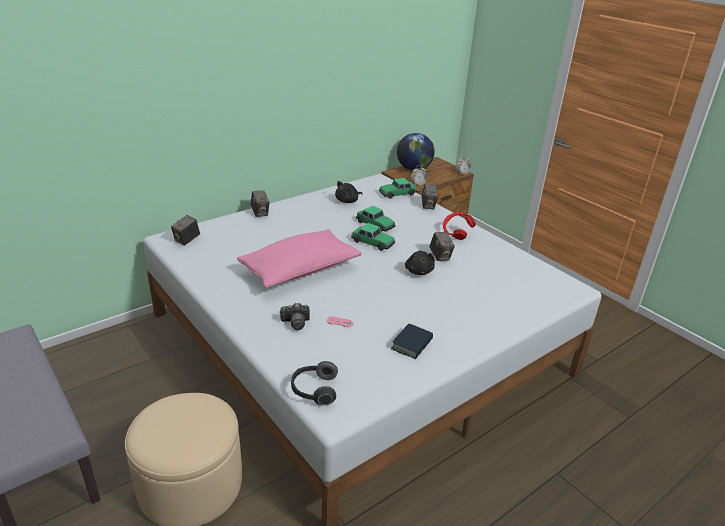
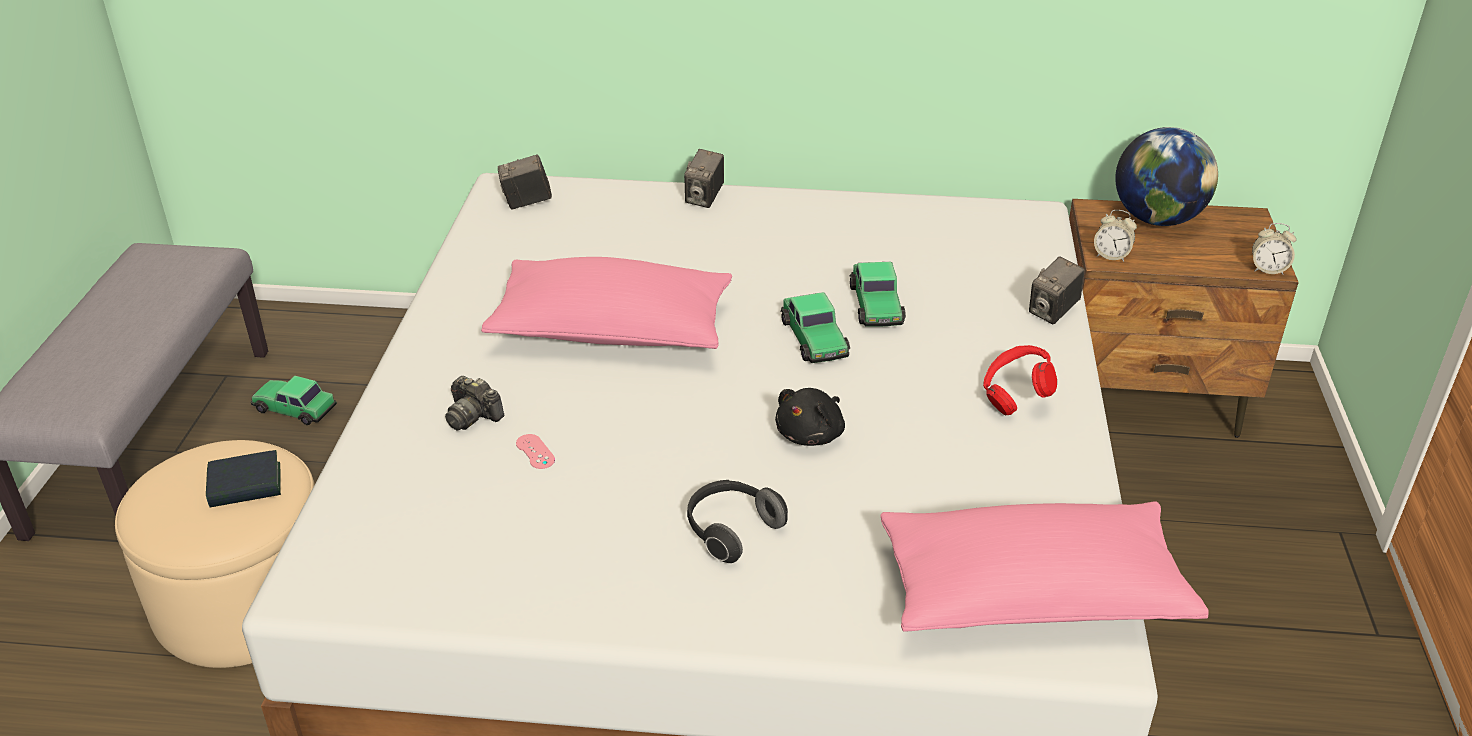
camera: 45 degrees right, 5 degrees up
headphones [291,361,338,405] -> headphones moved to [687,480,788,563]
black plush toy [335,181,362,203] -> none
toy car [379,178,417,199] -> toy car moved to [251,376,337,425]
book [391,323,433,359] -> book moved to [206,450,281,507]
camera [429,232,455,261] -> none
none -> pink pillow [880,501,1209,632]

